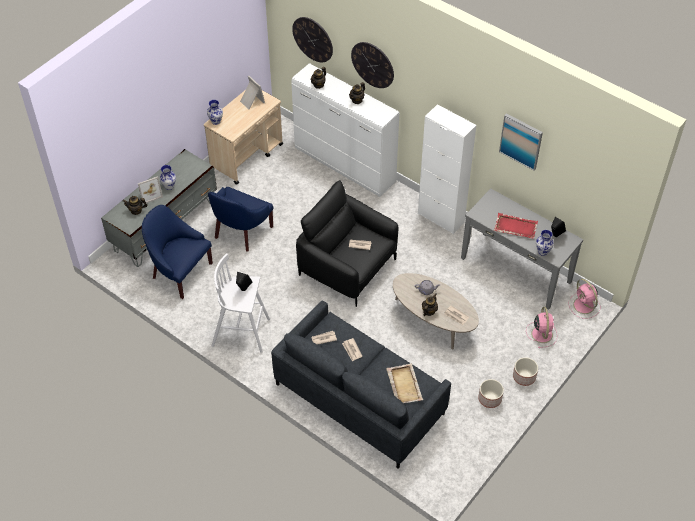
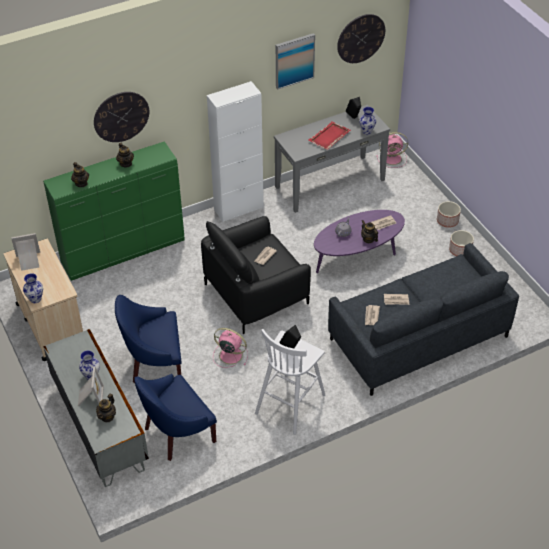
camera: 65 degrees left, 5 degrees down
blue armchair [208,187,273,251] -> blue armchair turned 120 degrees clockwise [115,295,181,383]
white dresser [291,63,400,197] -> green dresser [43,141,184,281]
wall clock [292,17,333,62] -> wall clock moved to [337,14,385,63]
beige tray [386,363,424,403] -> none
beige coffee table [393,273,479,350] -> purple coffee table [314,210,405,273]
pink fan [526,307,557,348] -> pink fan moved to [213,328,248,368]

